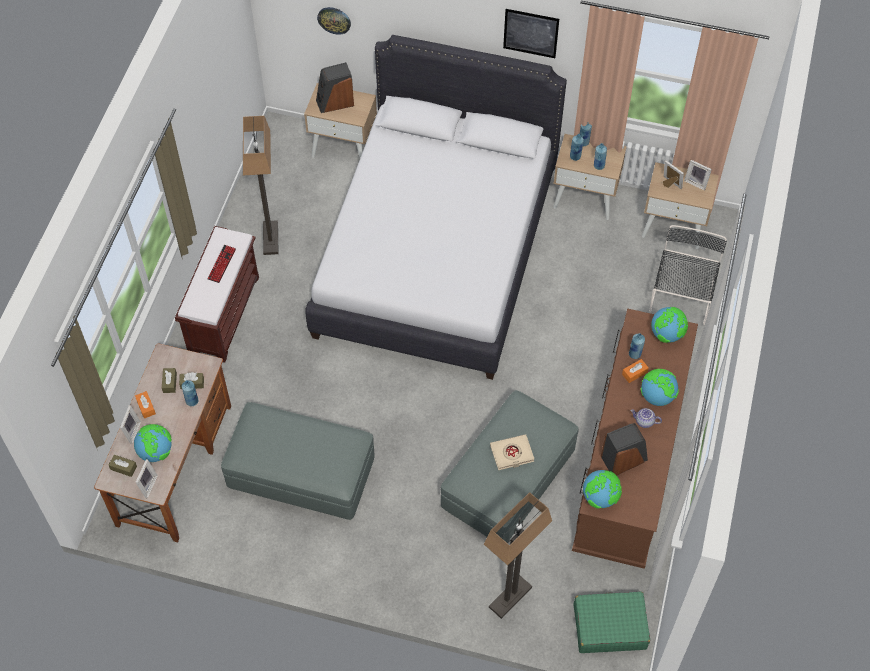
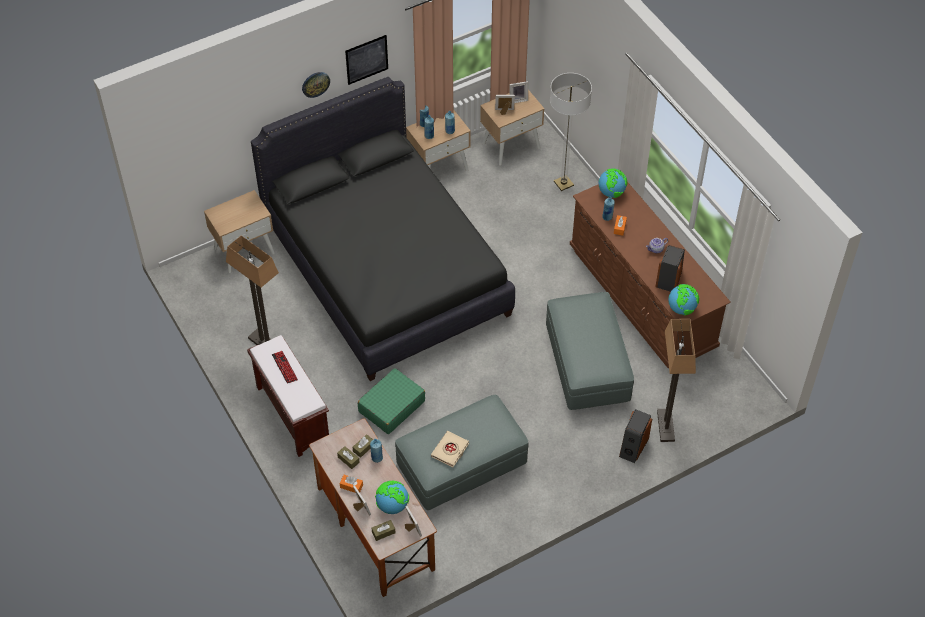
camera: 45 degrees left, 5 degrees down
white bed [306,35,567,380] -> black bed [251,77,515,381]
speaker [316,62,354,113] -> speaker moved to [619,409,652,463]
wall clock [317,7,351,35] -> wall clock moved to [302,72,330,98]
beige book [490,434,534,470] -> beige book moved to [431,431,469,467]
green suitcase [574,592,650,653] -> green suitcase moved to [358,368,425,434]
globe [641,369,679,406] -> none
black chair [649,225,727,325] -> floor lamp [550,73,592,191]

